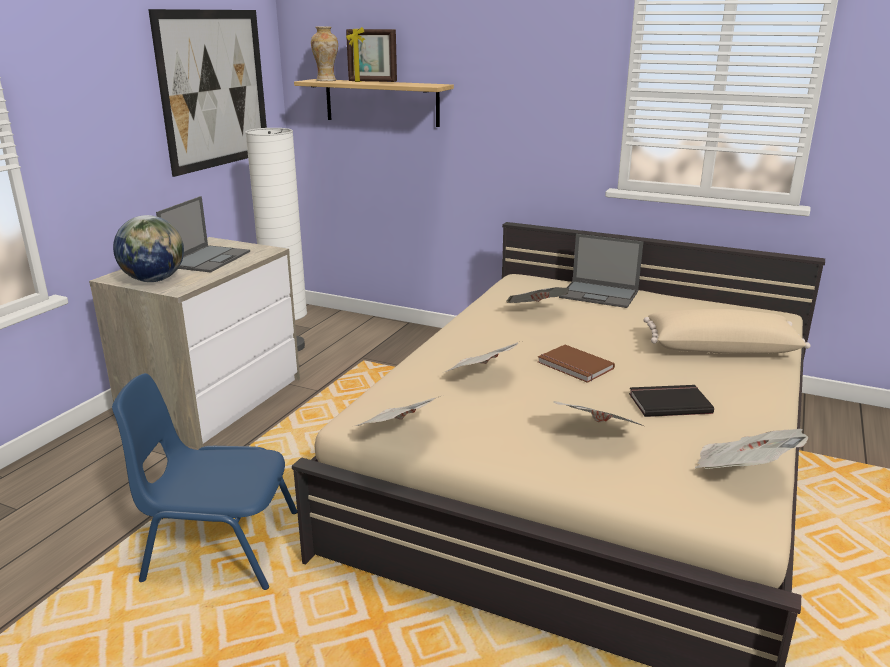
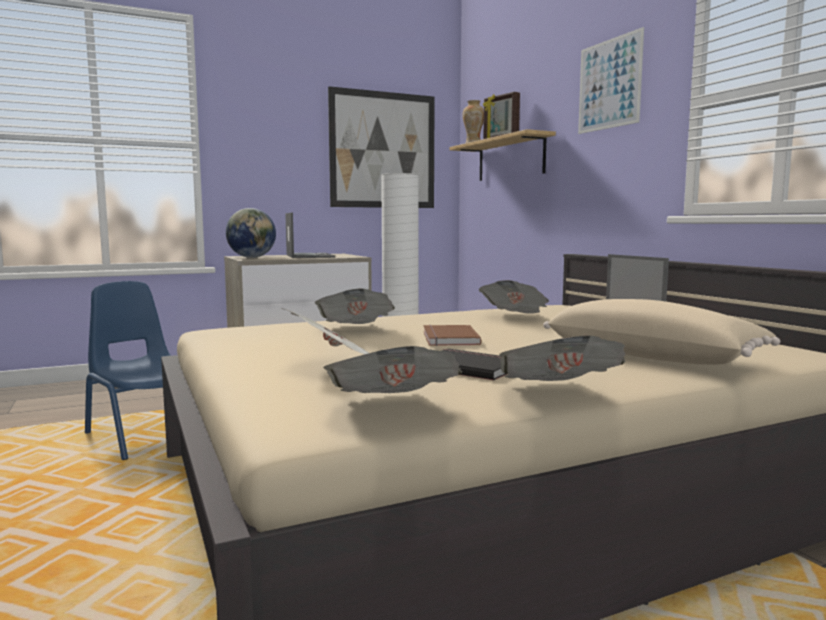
camera: 40 degrees right, 15 degrees down
laptop [156,196,250,272] -> laptop turned 75 degrees counterclockwise [285,213,335,258]
newspaper [355,395,444,426] -> newspaper moved to [500,335,625,381]
none -> picture [578,27,644,134]

